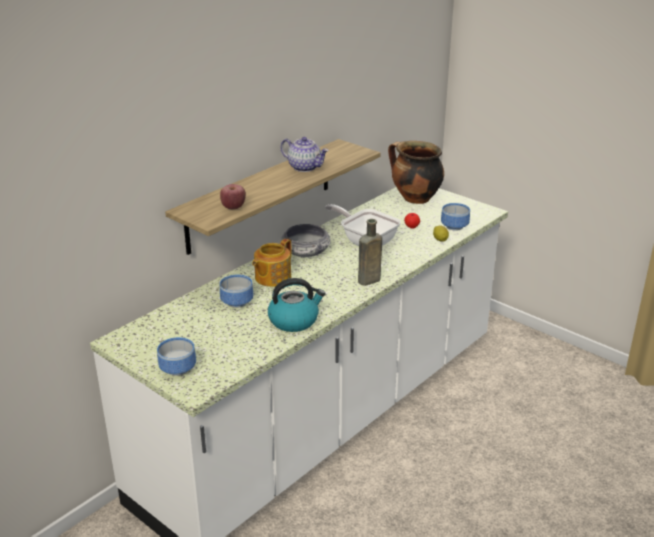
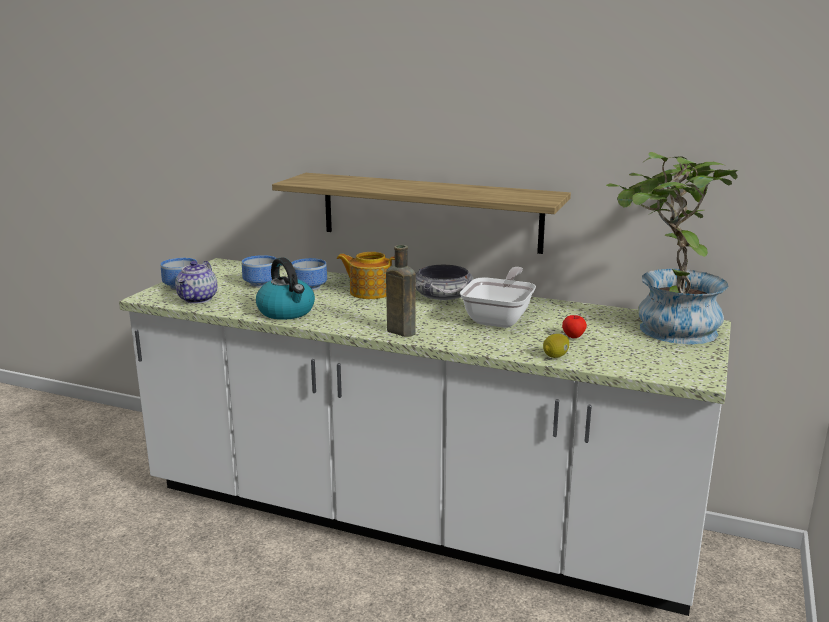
camera: 70 degrees right, 10 degrees down
apple [220,184,246,209] -> none
teapot [280,137,329,172] -> teapot moved to [175,261,217,303]
cooking pot [388,141,444,204] -> potted plant [606,152,738,344]
bowl [441,203,470,231] -> bowl moved to [242,255,276,287]

